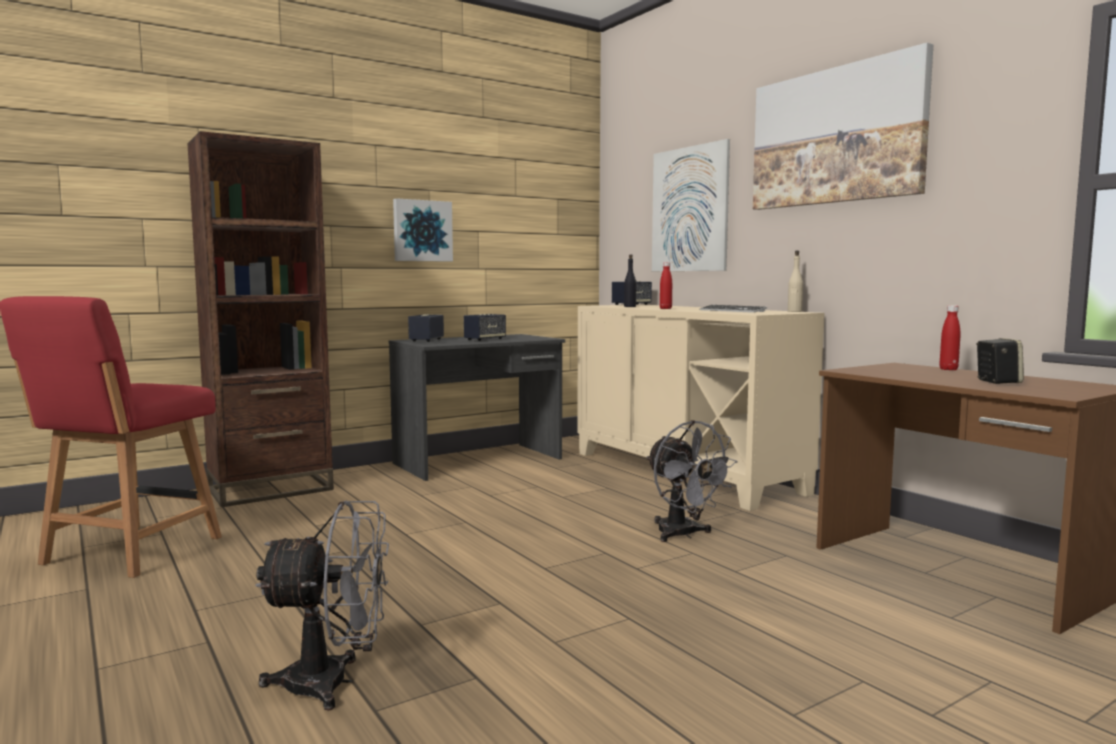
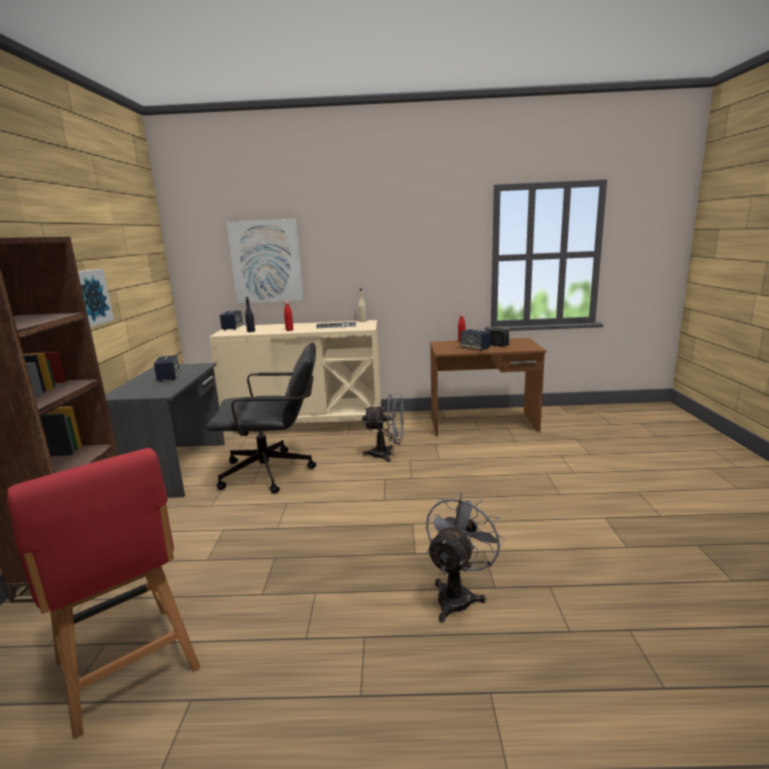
camera: 55 degrees left, 10 degrees up
speaker [408,314,444,342] -> speaker moved to [460,329,491,351]
picture [753,43,933,210] -> none
none -> black office chair [206,343,316,494]

